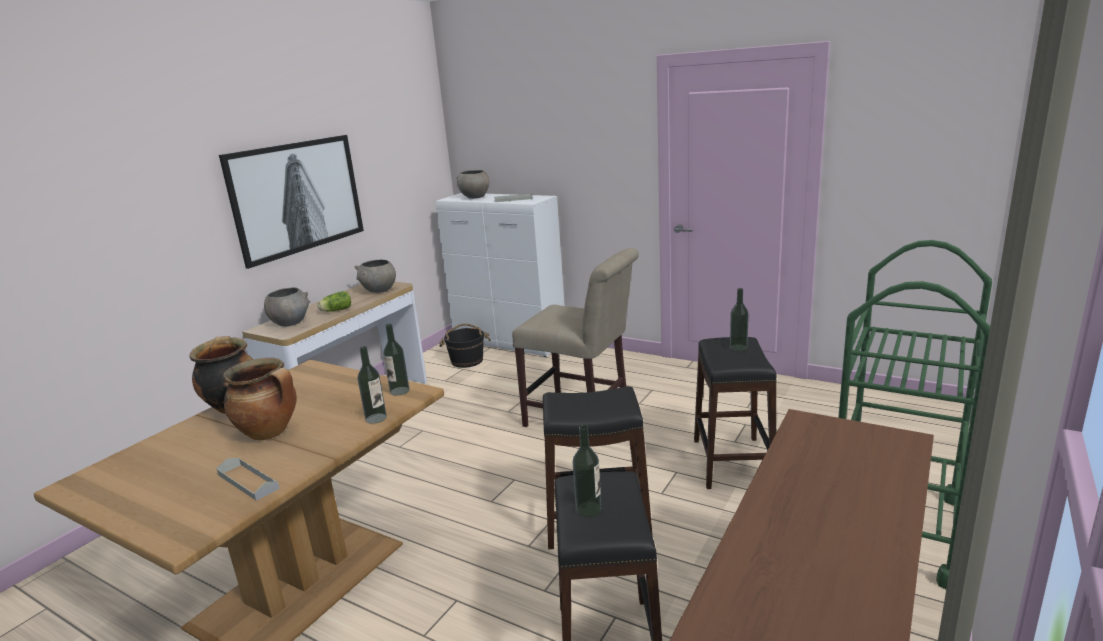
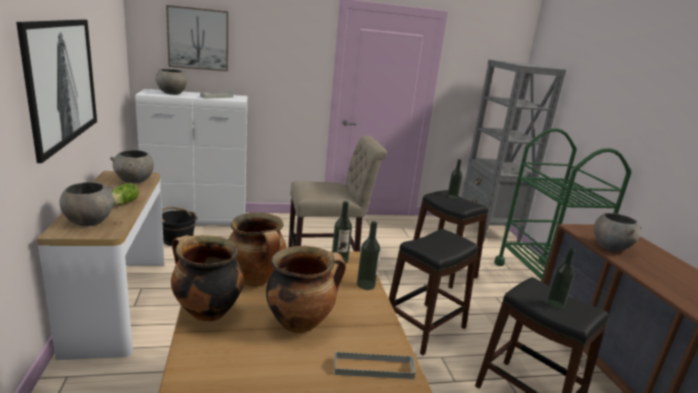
camera: 45 degrees left, 0 degrees up
none -> picture [166,5,228,71]
none -> cooking pot [229,212,287,286]
none -> grey bookcase [462,60,566,243]
none -> grey bowl [594,213,642,251]

